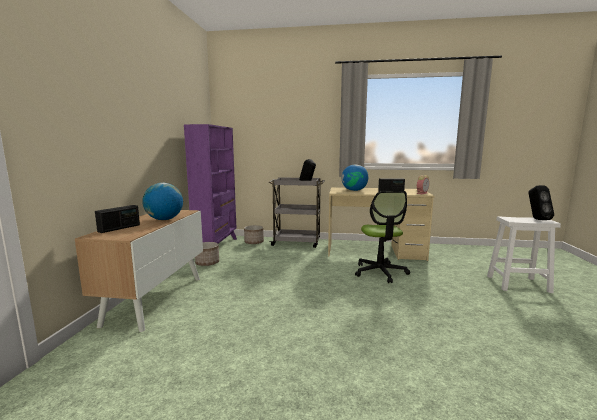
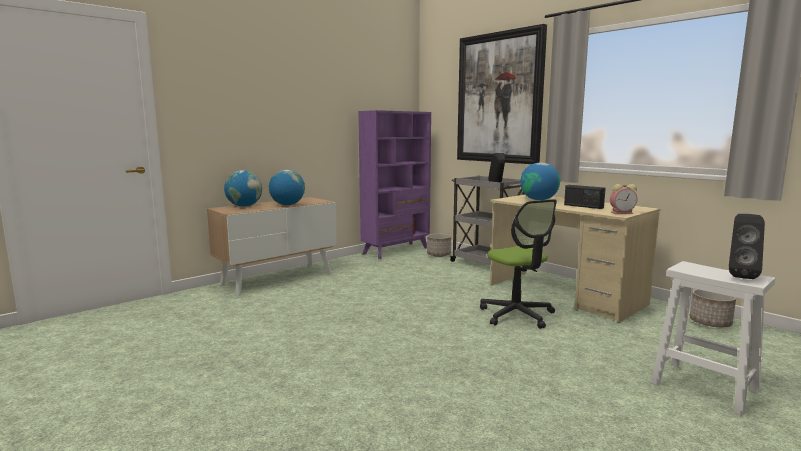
camera: 40 degrees right, 0 degrees up
radio [95,205,140,233] -> globe [224,170,262,207]
planter [195,242,219,266] -> planter moved to [690,289,736,327]
office chair [355,191,410,283] -> office chair turned 60 degrees counterclockwise [480,199,557,329]
none -> picture [457,24,547,164]

